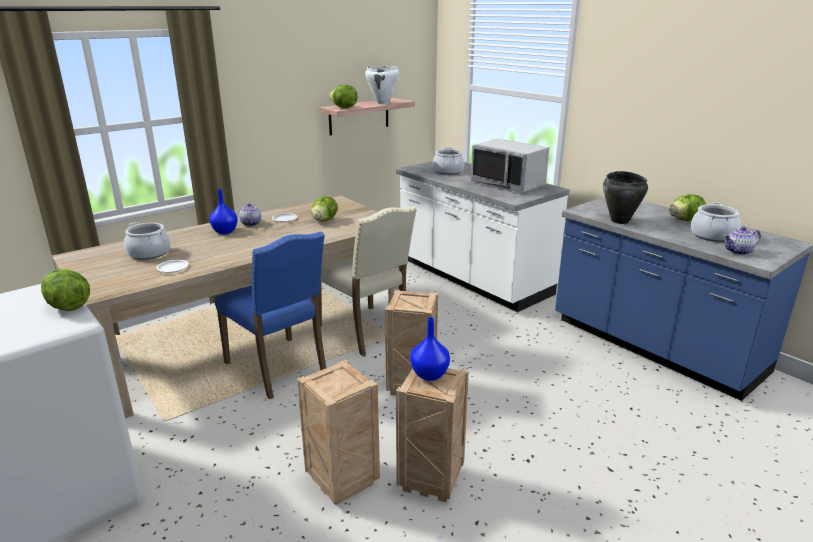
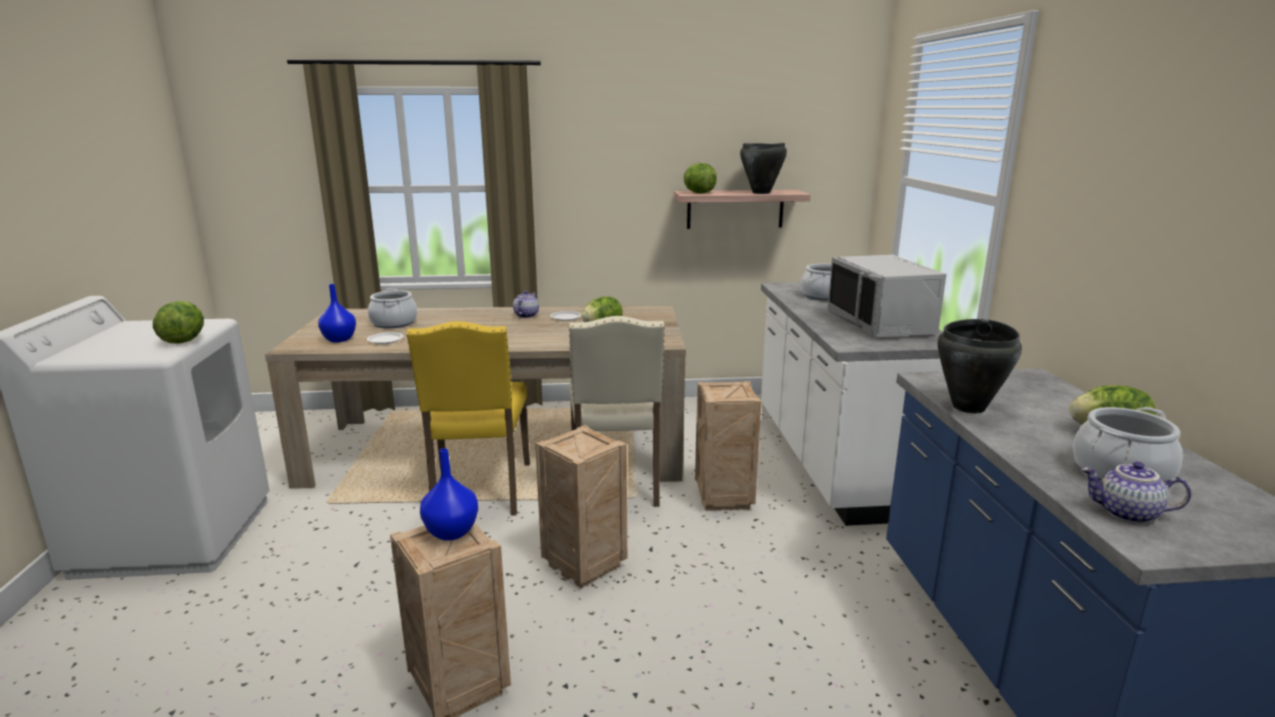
camera: 35 degrees right, 5 degrees down
blue vase [209,189,238,234] -> blue vase moved to [318,284,356,342]
blue chair [215,231,326,399] -> yellow chair [406,321,530,516]
crate [297,359,380,505] -> crate moved to [695,381,762,511]
white cooking pot [365,66,399,104] -> black cooking pot [740,143,787,194]

